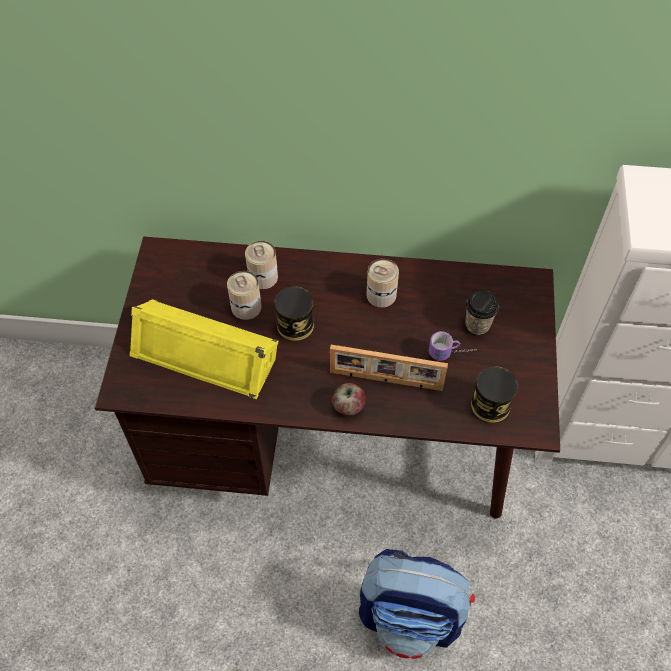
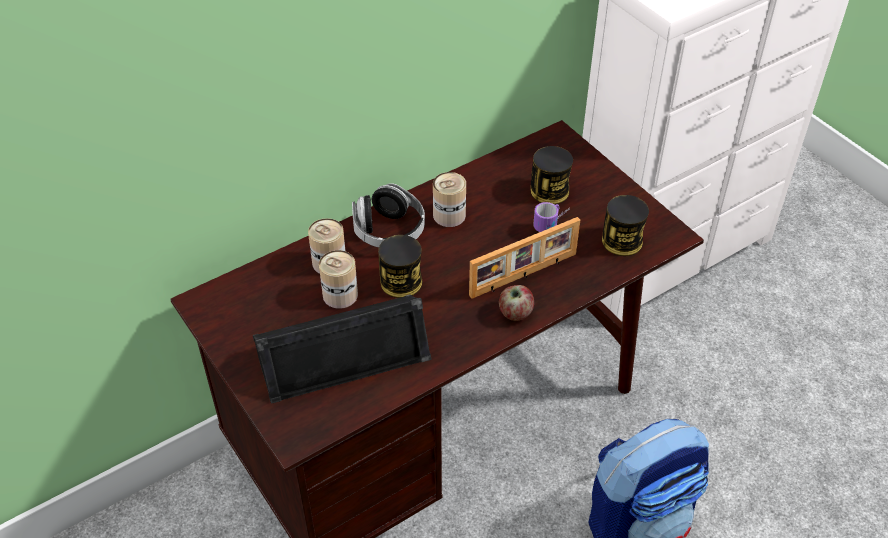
camera: 40 degrees left, 10 degrees down
yellow speaker [130,299,278,399] -> black speaker [253,295,432,404]
cup [465,290,499,335] -> can [531,146,573,205]
none -> headphones [352,183,425,247]

